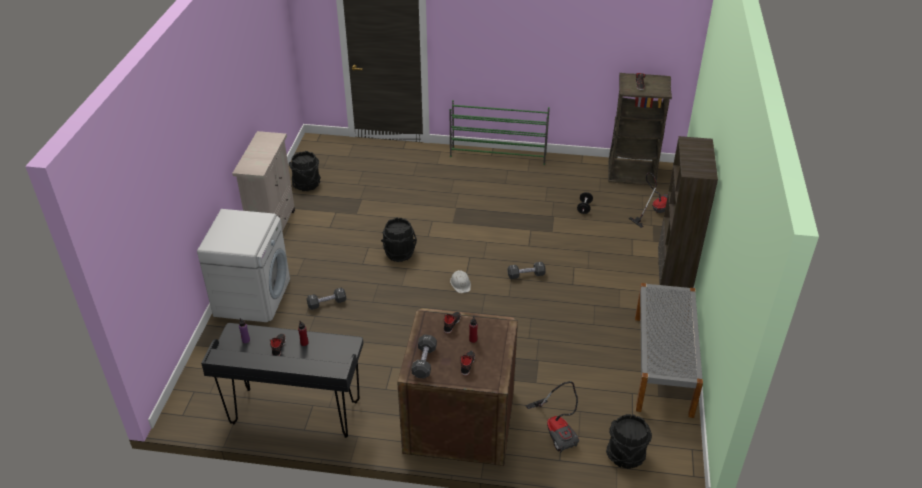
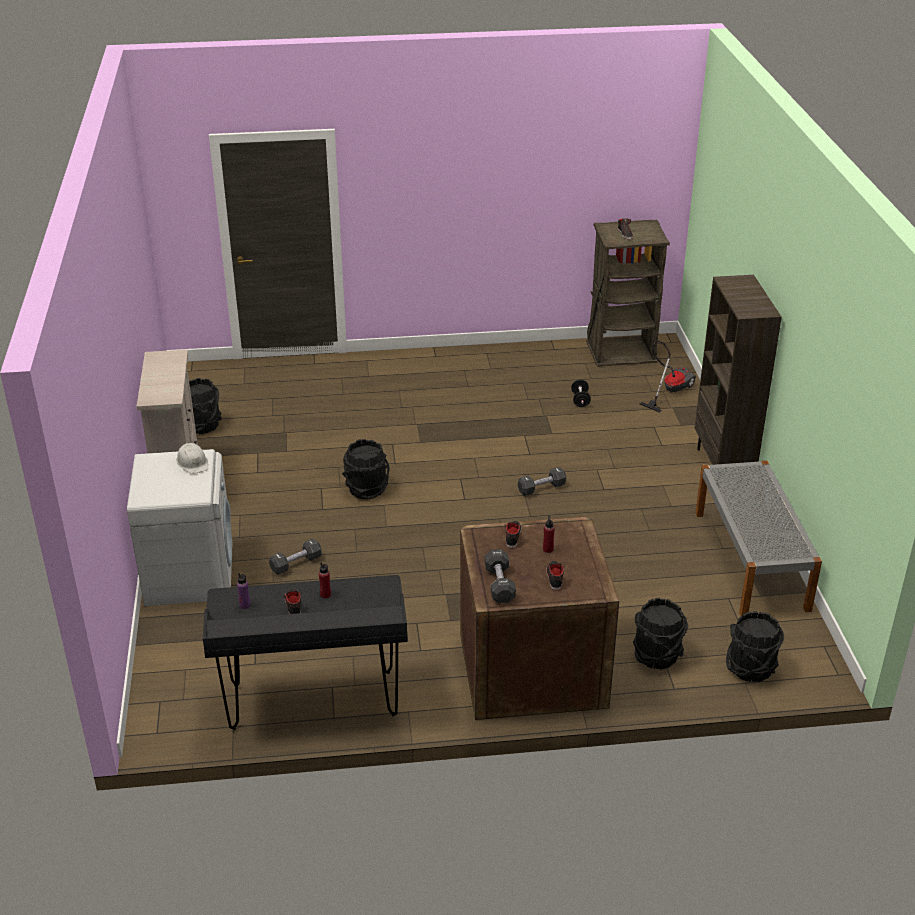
camera: 15 degrees left, 5 degrees down
green shoe rack [449,100,550,165] -> none
white hard hat [450,270,471,293] -> white hard hat moved to [176,443,208,474]
vacuum cleaner [526,381,579,453] -> black bucket [633,598,688,670]

